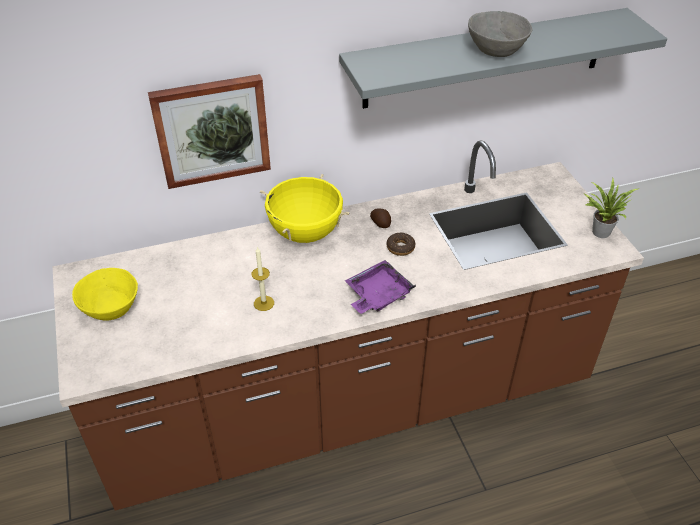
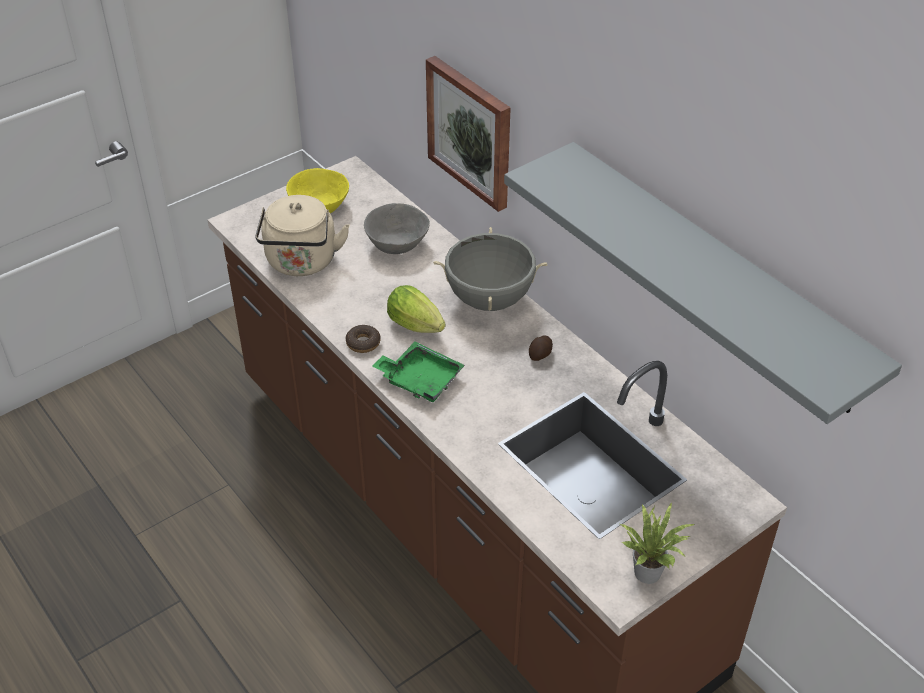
camera: 70 degrees right, 0 degrees up
candle [252,246,274,311] -> none
yellow cooking pot [260,174,349,243] -> grey cooking pot [433,227,548,311]
purple tray [345,260,416,314] -> green tray [372,341,465,402]
donut [387,233,415,256] -> donut moved to [346,325,381,353]
grey bowl [468,11,532,57] -> grey bowl moved to [364,203,430,254]
none -> beige kettle [255,195,350,276]
none -> lettuce [387,285,445,333]

